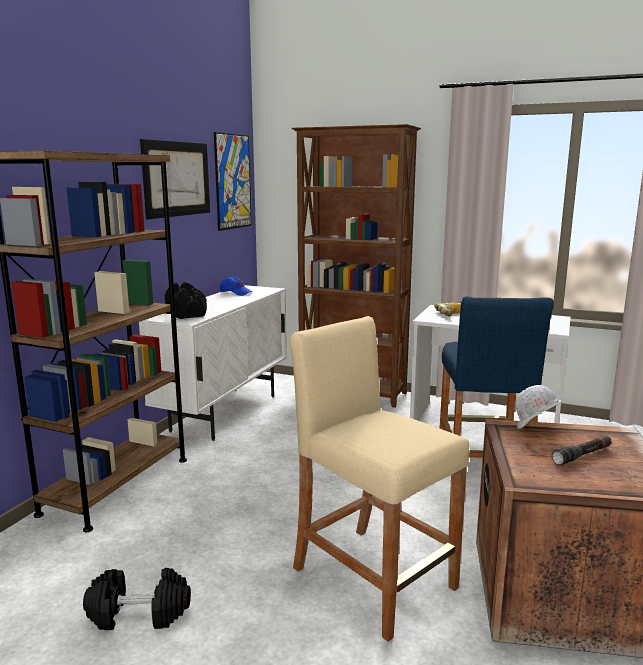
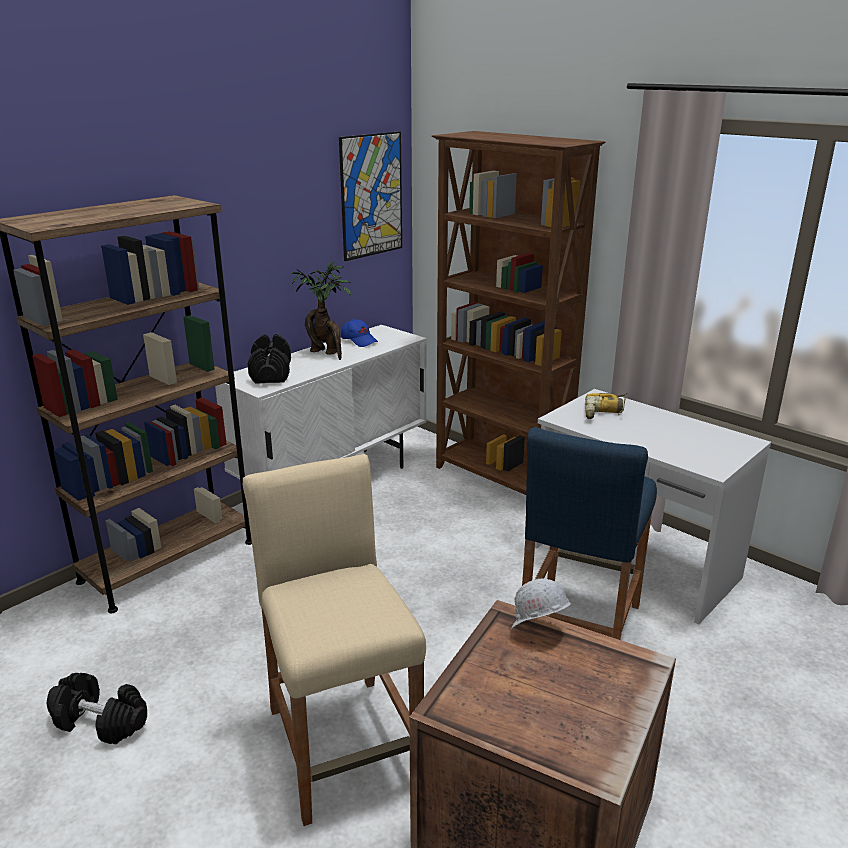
camera: 20 degrees right, 10 degrees up
picture [140,139,210,219] -> none
black flashlight [552,436,612,465] -> none
none -> potted plant [292,261,351,360]

